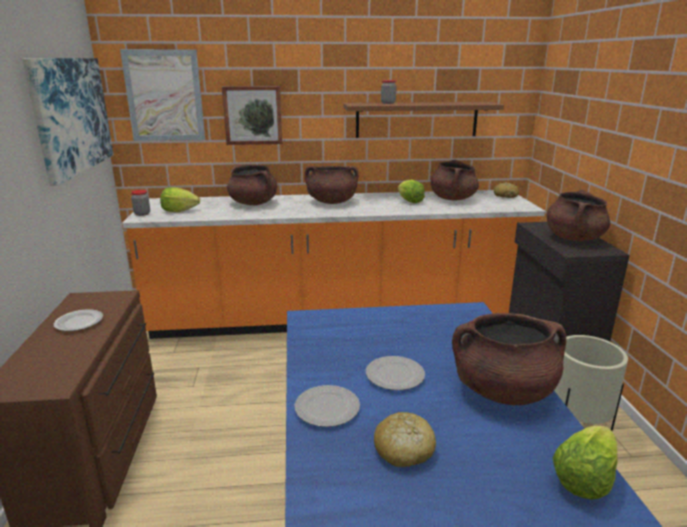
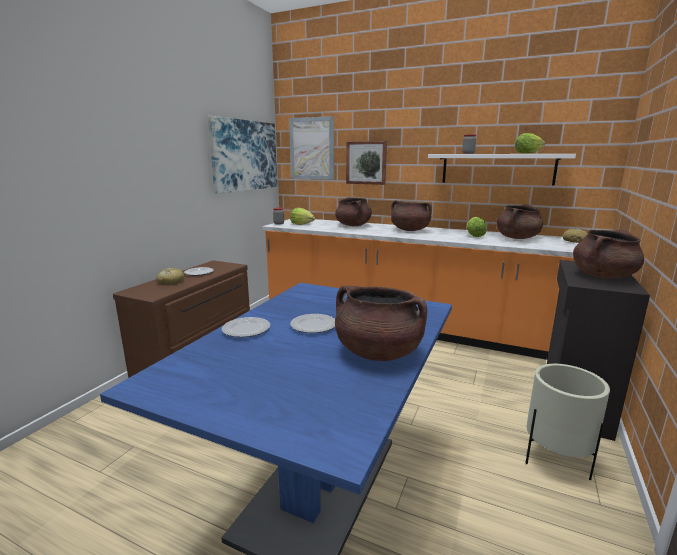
camera: 30 degrees right, 5 degrees down
brown shelf [343,102,504,138] -> white shelf [428,154,576,185]
bread [374,412,436,467] -> bread moved to [156,267,184,285]
lettuce [552,426,617,500] -> lettuce moved to [515,133,545,154]

